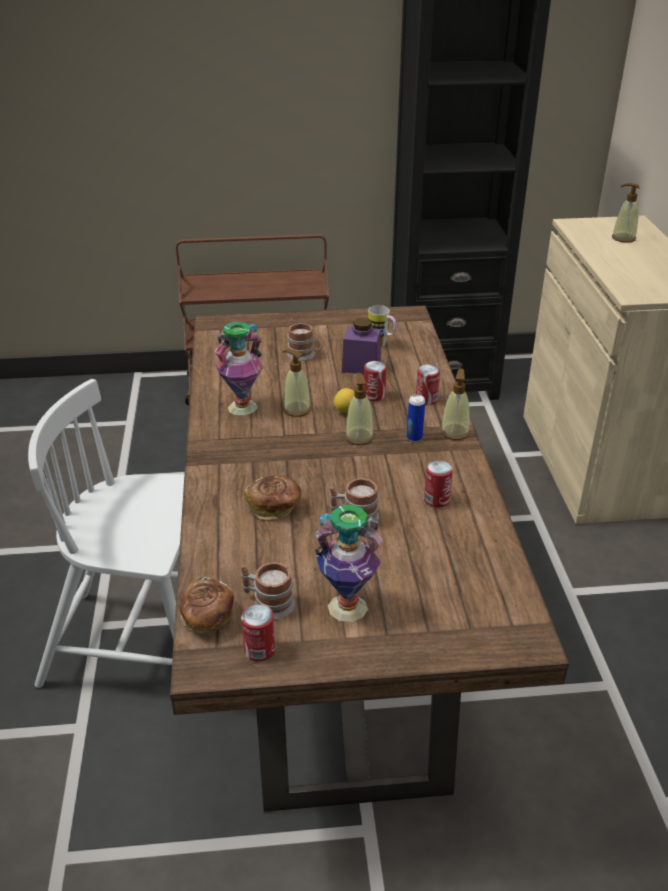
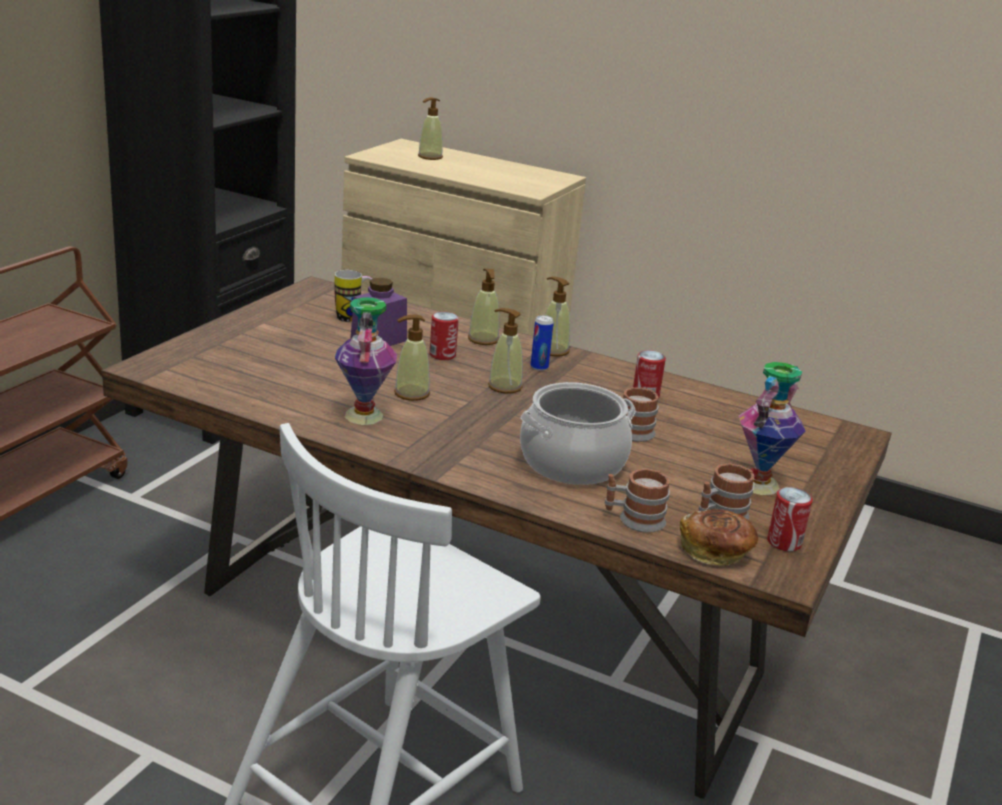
camera: 60 degrees left, 10 degrees down
bread [244,475,302,520] -> cooking pot [520,382,636,485]
mug [287,319,315,361] -> mug moved to [605,469,670,533]
lemon [334,388,355,413] -> none
can [416,364,440,405] -> soap dispenser [468,269,499,345]

